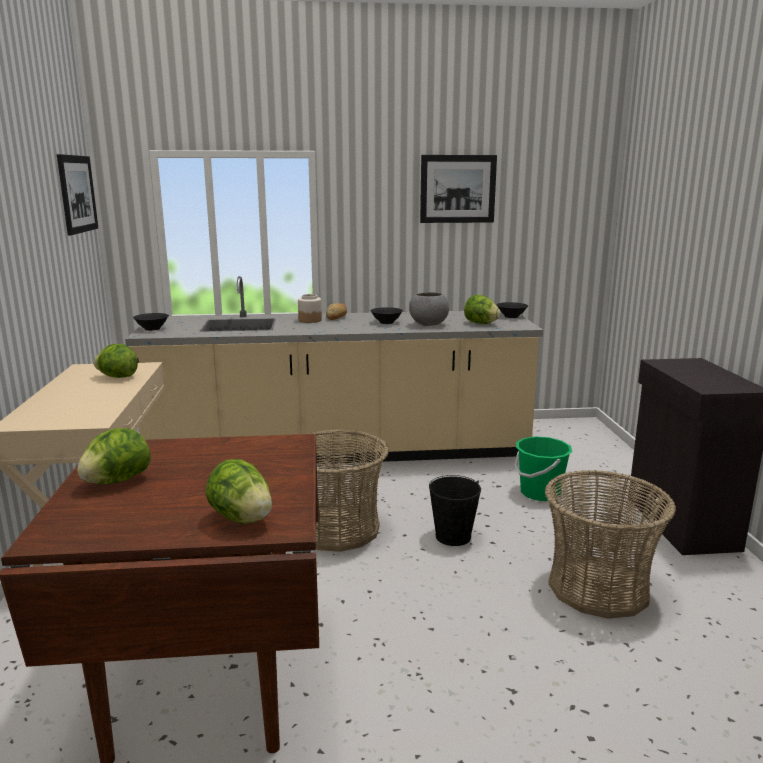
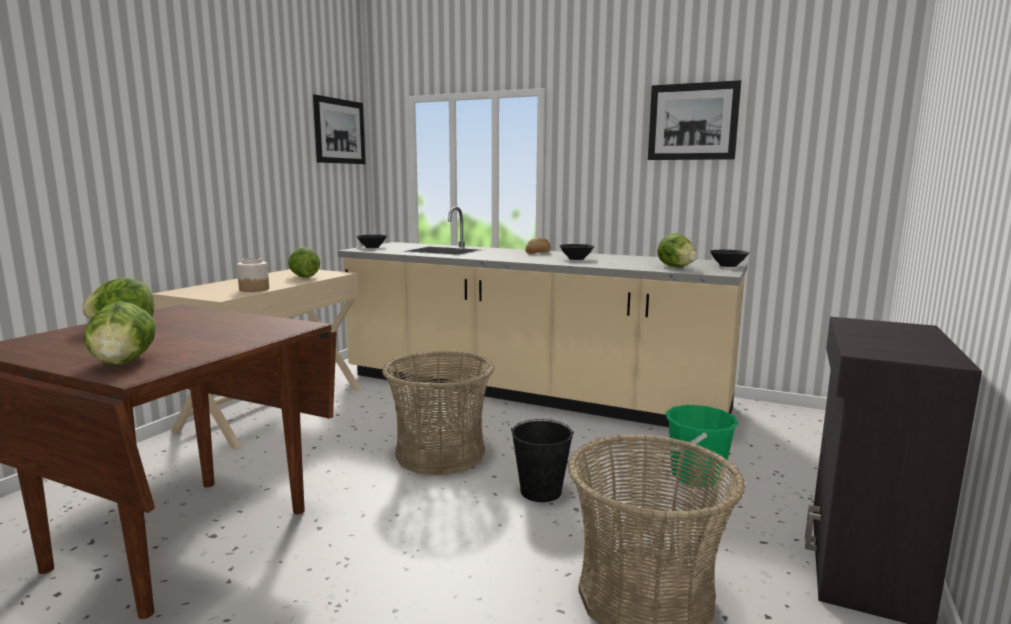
camera: 30 degrees right, 5 degrees down
jar [298,294,322,323] -> jar moved to [237,258,269,292]
grey bowl [409,292,449,326] -> none

